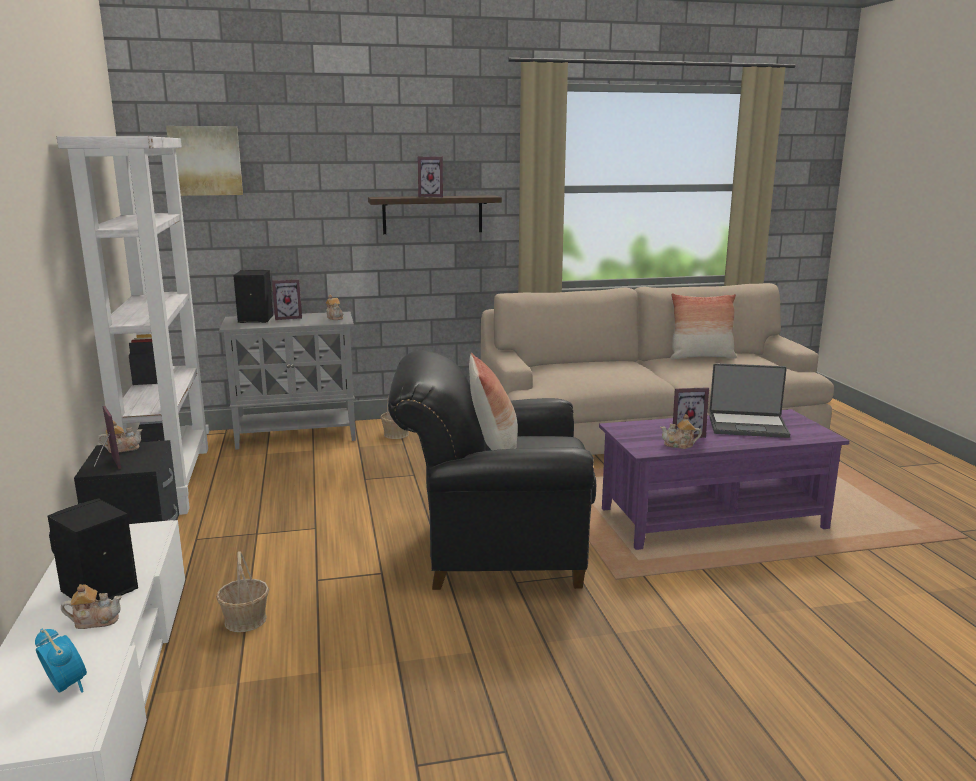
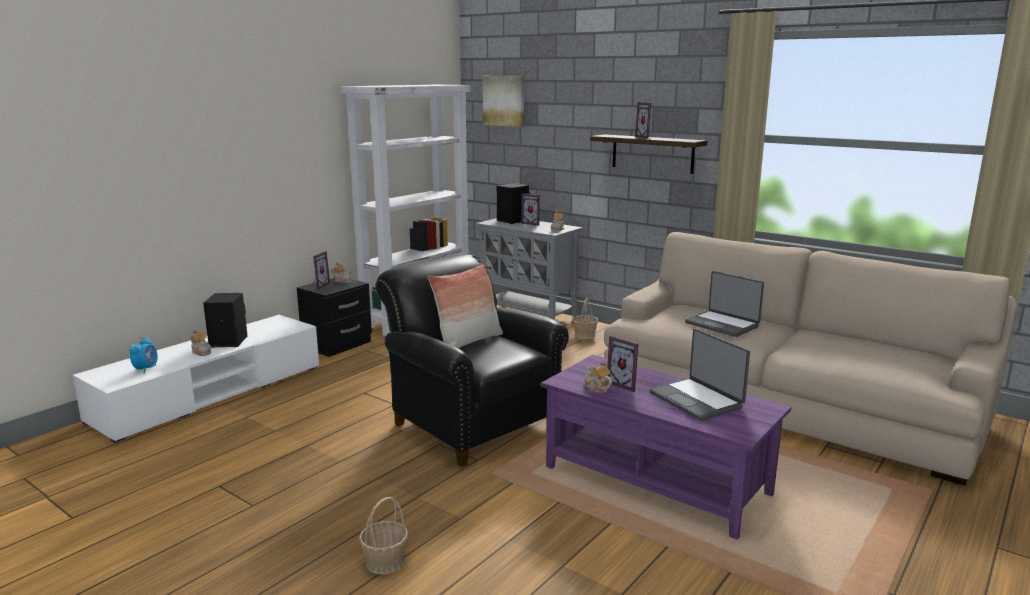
camera: 50 degrees right, 0 degrees up
basket [216,551,269,632] -> basket moved to [359,497,408,574]
pillow [670,293,737,360] -> none
none -> laptop [685,271,764,337]

